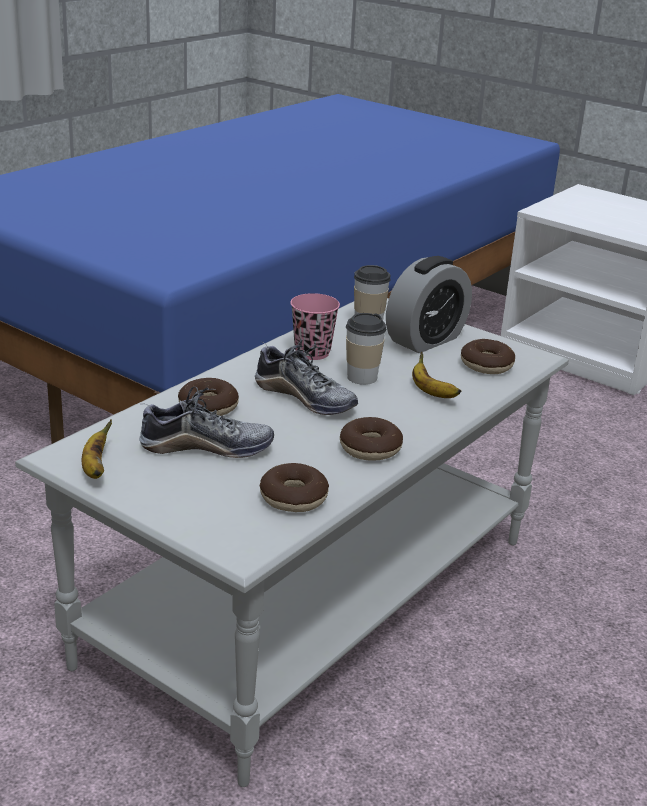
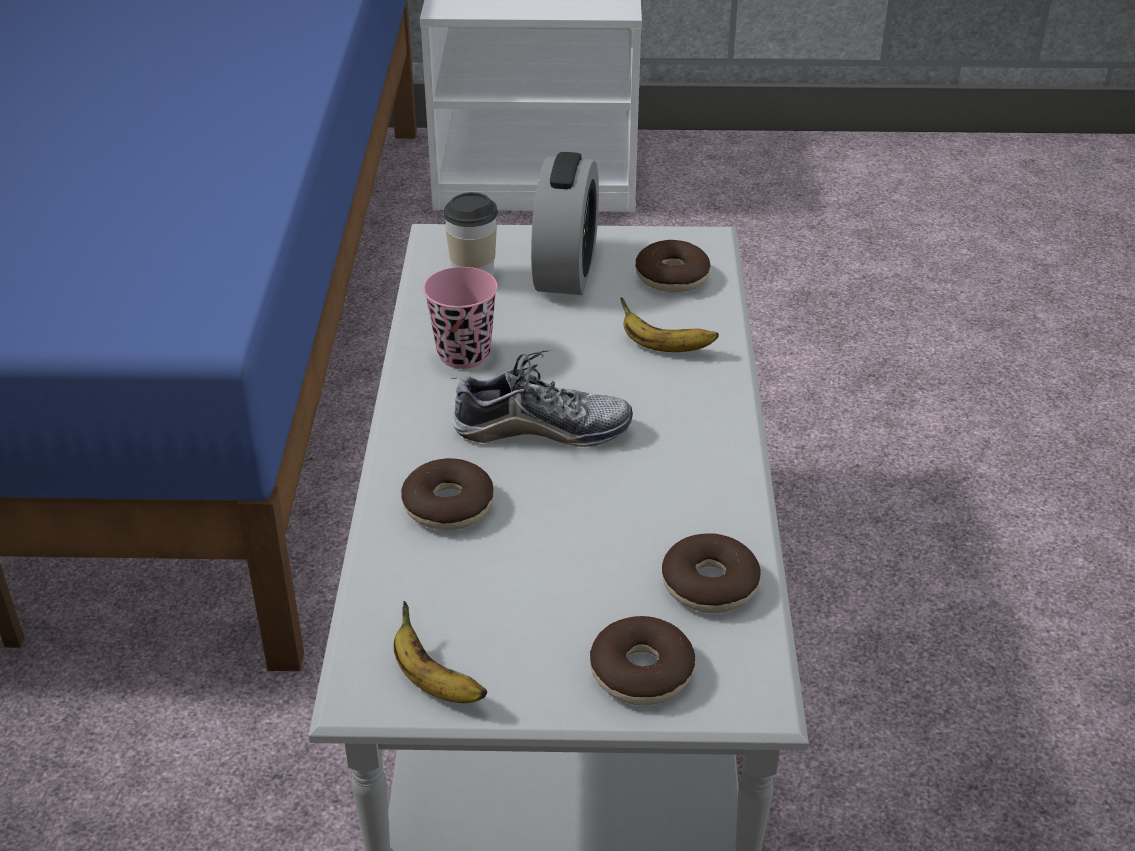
camera: 35 degrees left, 10 degrees up
shoe [139,387,274,458] -> none
donut [340,417,403,461] -> donut moved to [590,616,695,705]
cup [346,313,386,385] -> none

